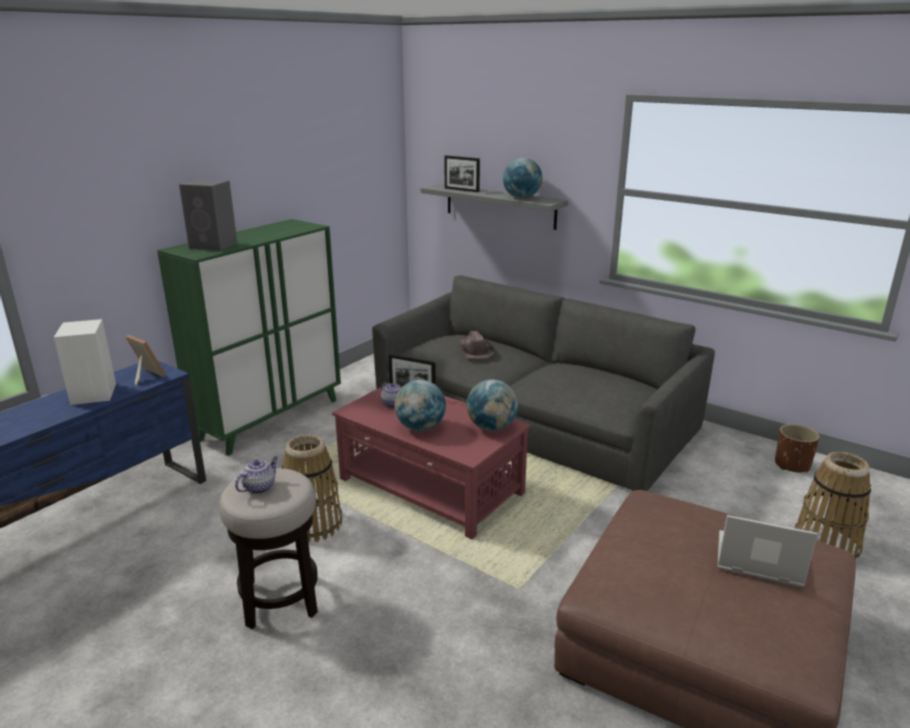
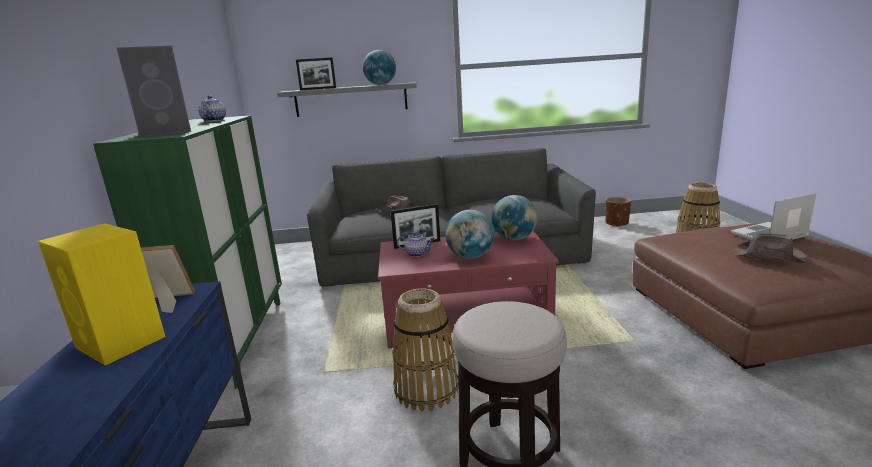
camera: 40 degrees left, 5 degrees down
white speaker [54,319,116,405] -> yellow speaker [38,223,165,366]
teapot [235,456,278,494] -> teapot moved to [198,96,226,122]
none -> brown hat [731,233,810,263]

